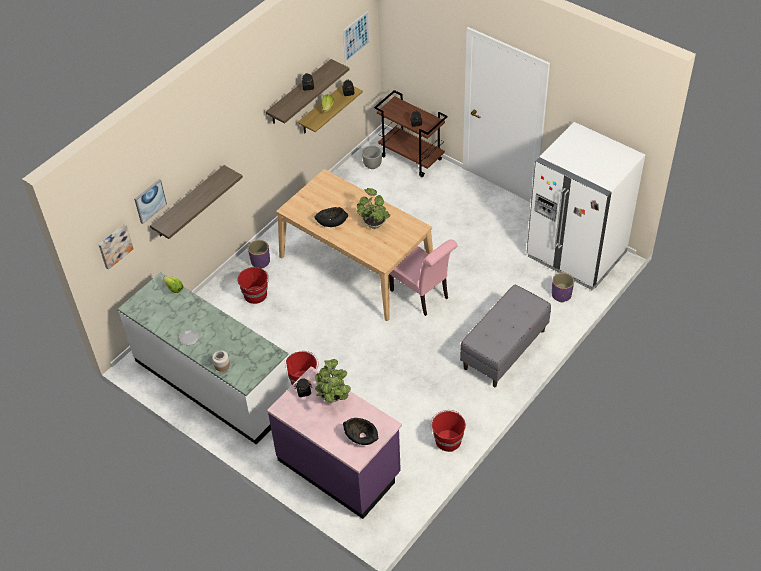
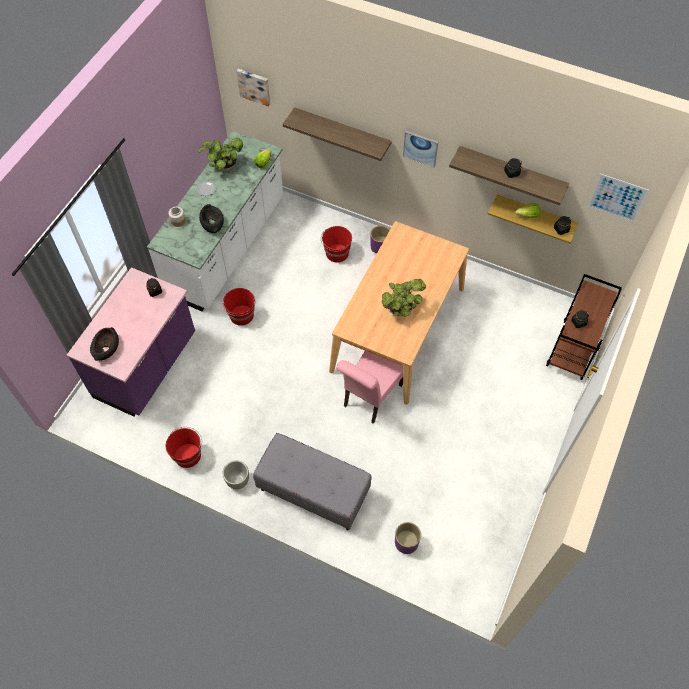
camera: 75 degrees right, 10 degrees up
picture [134,179,167,224] -> picture moved to [403,131,439,168]
black bowl [314,207,348,227] -> black bowl moved to [199,204,224,233]
potted plant [315,359,351,402] -> potted plant moved to [198,138,243,171]
grey planter [362,145,382,169] -> grey planter moved to [223,460,249,489]
white fridge [527,122,645,290] -> none

